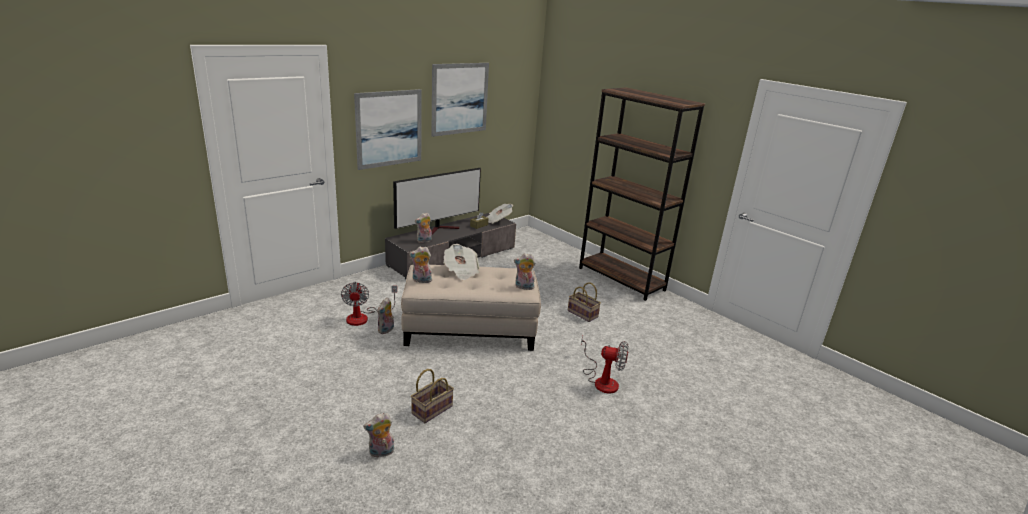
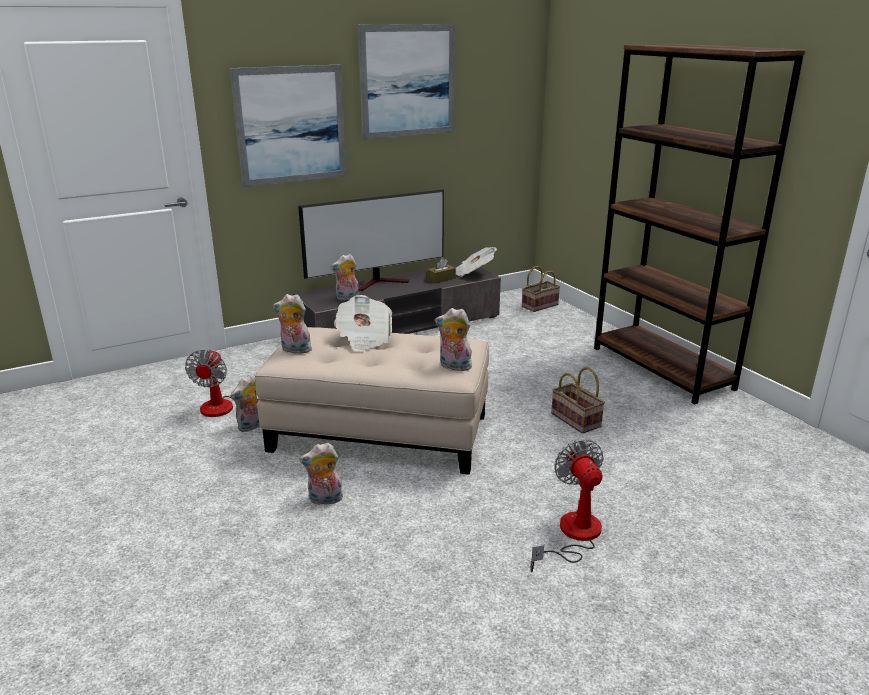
camera: 15 degrees right, 0 degrees up
plush toy [363,413,394,458] -> plush toy moved to [299,443,343,505]
basket [411,369,454,423] -> basket moved to [522,266,560,312]
fan [581,336,629,393] -> fan turned 135 degrees counterclockwise [530,439,604,572]

